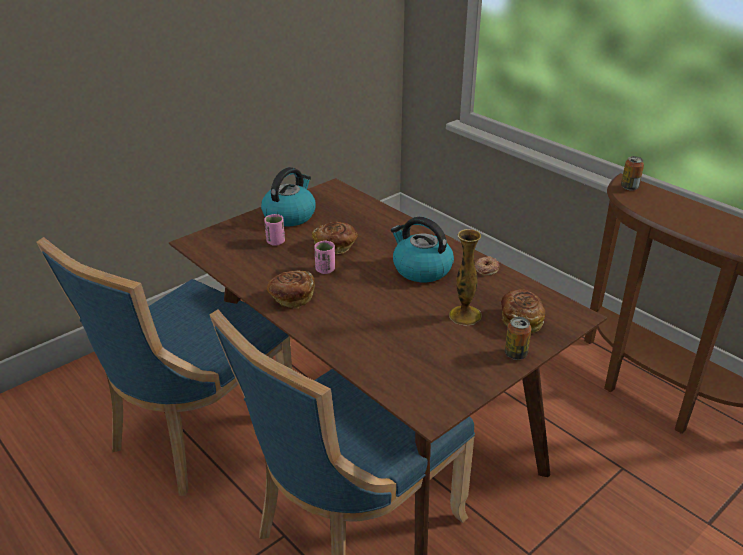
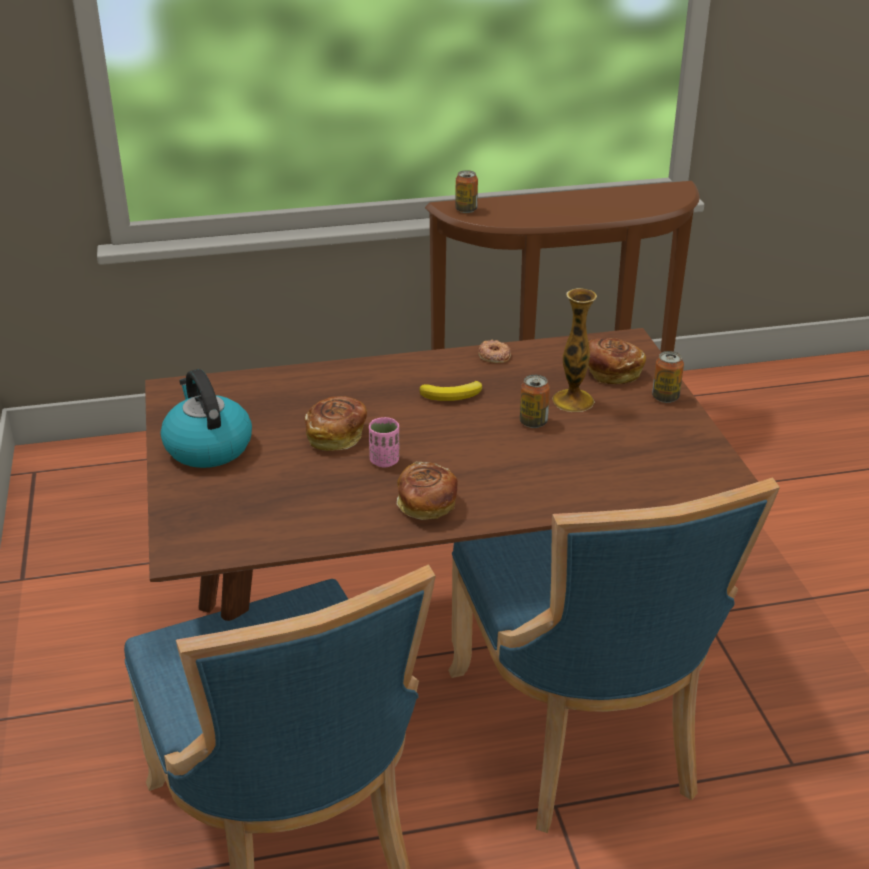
camera: 60 degrees left, 0 degrees up
pink cup [264,214,285,246] -> none
kettle [391,217,454,282] -> banana [419,381,482,401]
none -> can [520,375,550,428]

